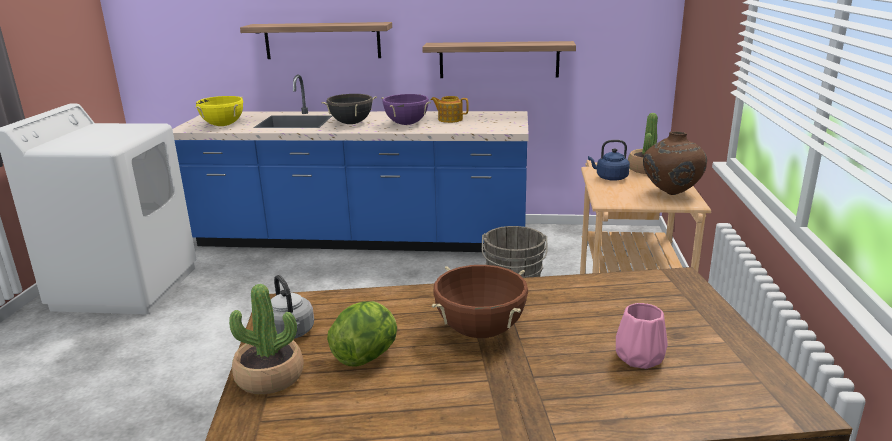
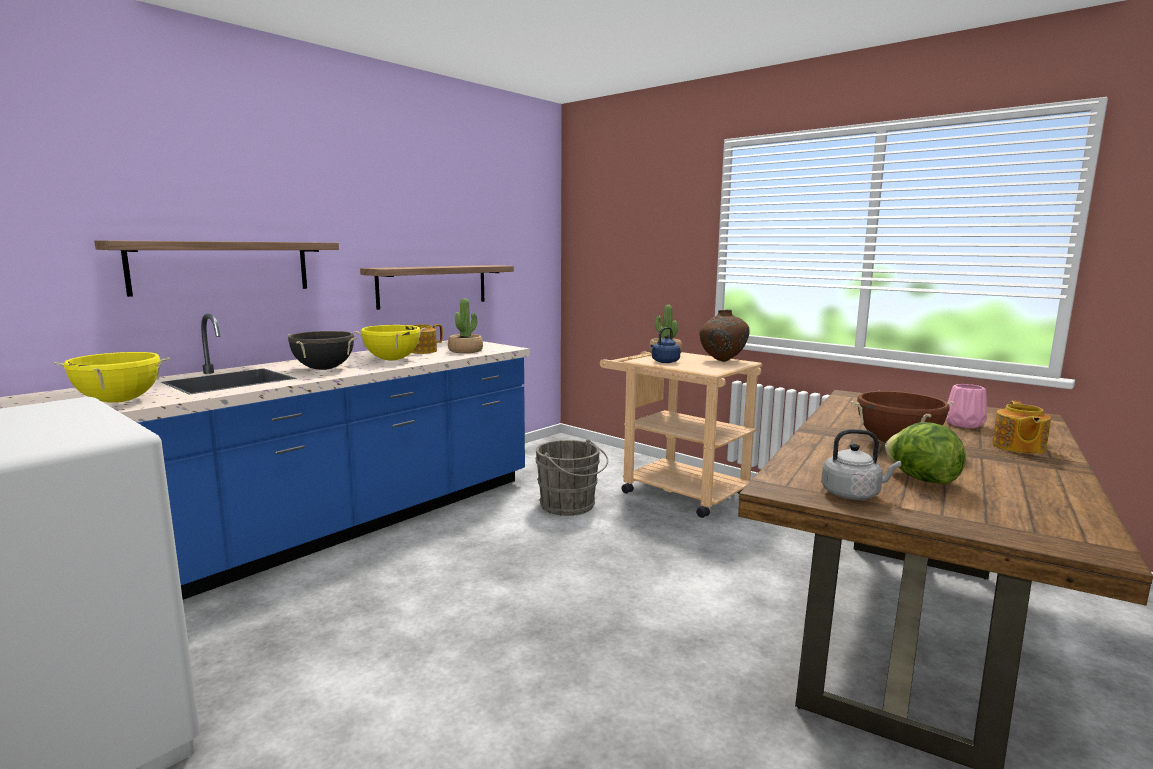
camera: 55 degrees left, 10 degrees down
potted plant [229,284,304,394] -> potted plant moved to [448,298,483,353]
purple cooking pot [381,94,431,125] -> yellow cooking pot [354,325,426,361]
none -> teapot [992,401,1051,454]

